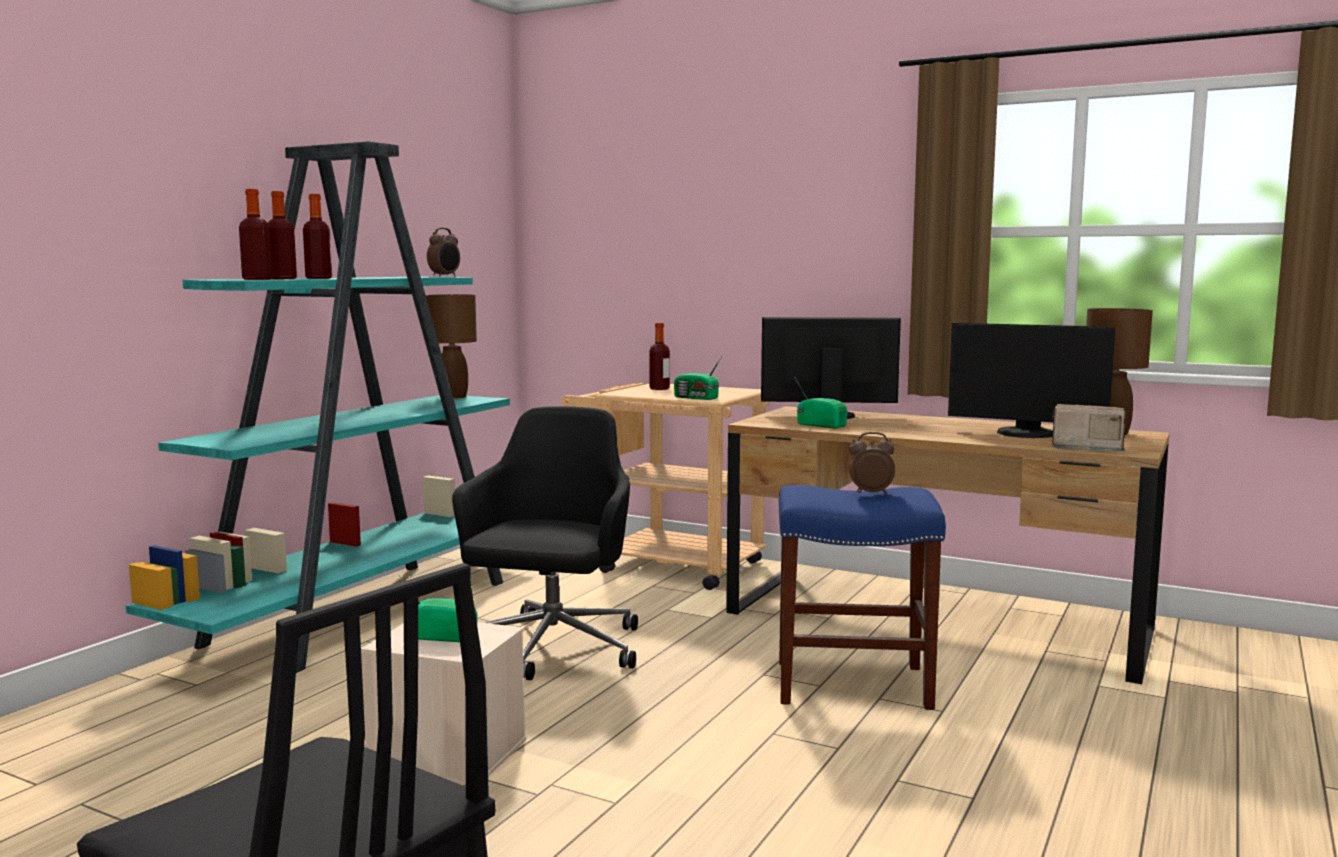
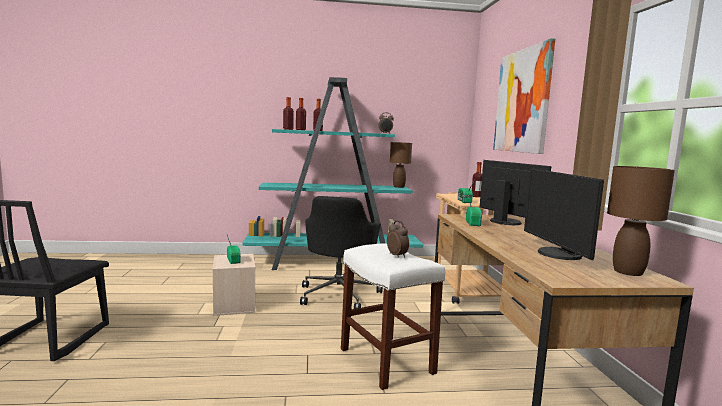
camera: 55 degrees right, 0 degrees up
black office chair [452,406,638,680] -> black office chair turned 120 degrees clockwise [300,196,383,309]
blue stool [779,485,946,710] -> white stool [341,244,445,390]
radio [1052,404,1126,451] -> none
none -> picture [493,38,555,154]

